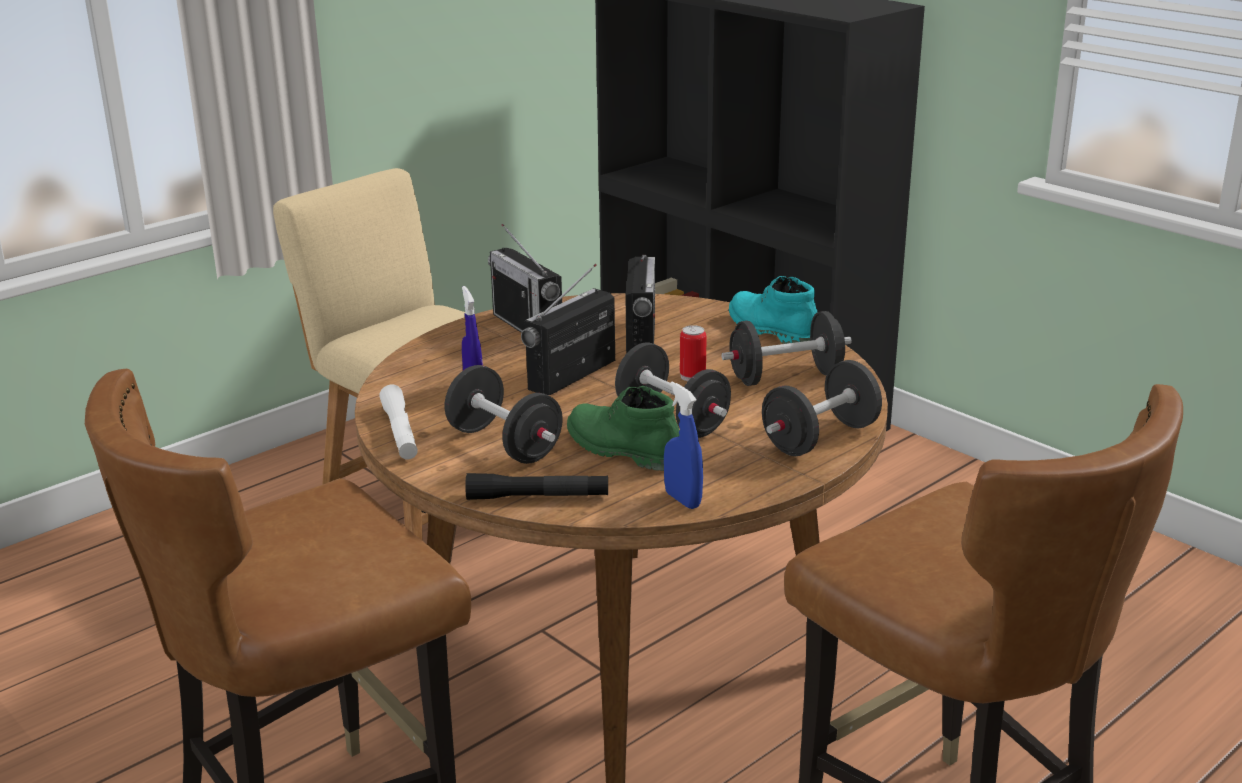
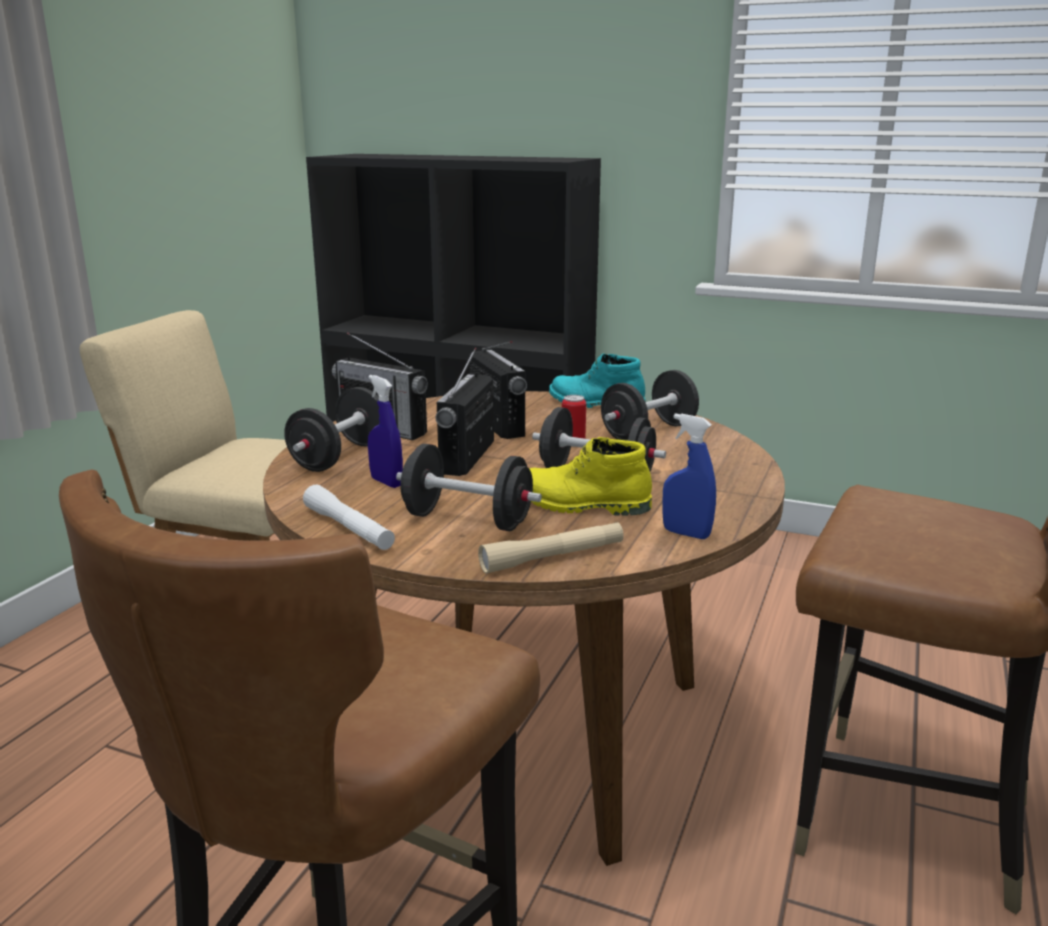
camera: 25 degrees left, 5 degrees down
black flashlight [465,473,608,500] -> beige flashlight [478,522,624,574]
green boot [567,386,680,471] -> yellow boot [529,437,652,516]
black dumbbell [762,360,882,456] -> black dumbbell moved to [284,387,380,472]

